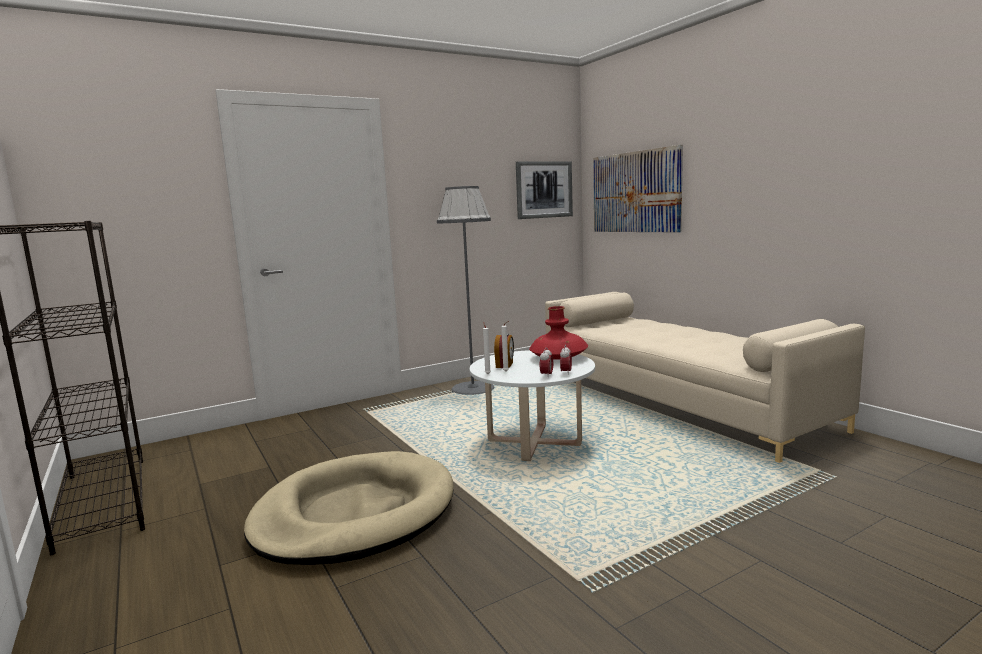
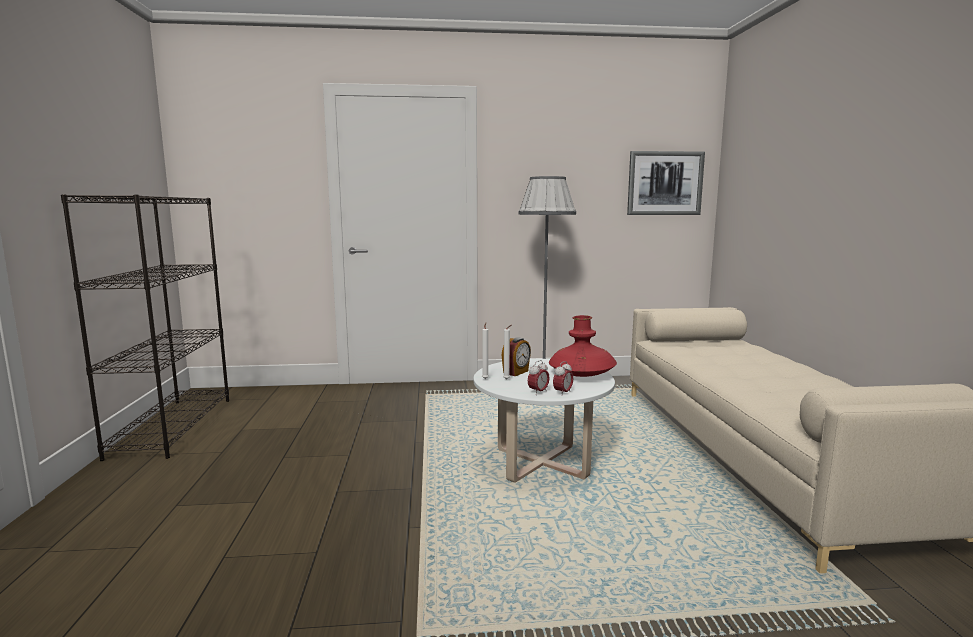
camera: 25 degrees right, 0 degrees up
beige dog bed [244,451,454,565] -> none
picture [593,145,683,233] -> none

